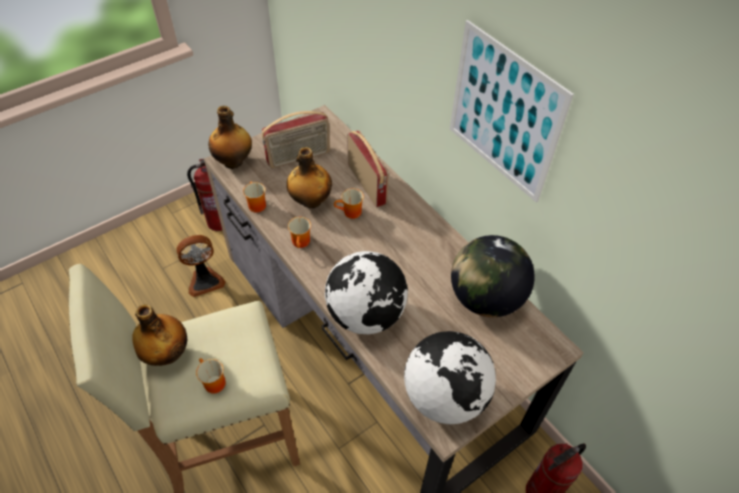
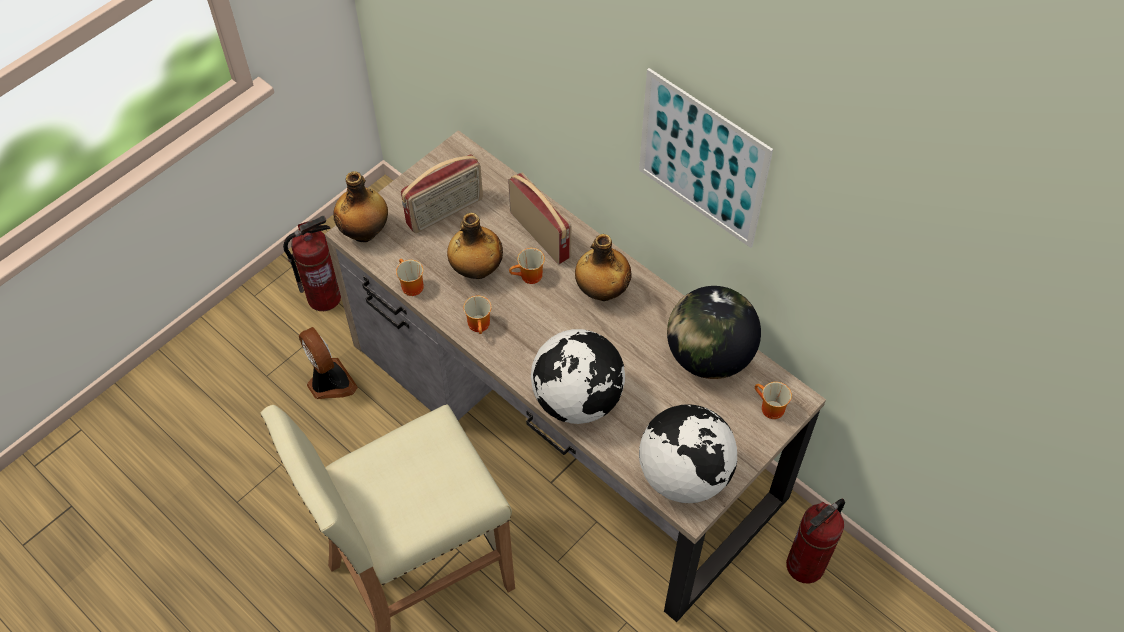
camera: 10 degrees left, 5 degrees up
bottle [132,304,187,366] -> bottle moved to [575,234,632,301]
fan [176,235,226,297] -> fan turned 90 degrees counterclockwise [299,327,358,399]
mug [196,358,226,394] -> mug moved to [755,382,792,419]

